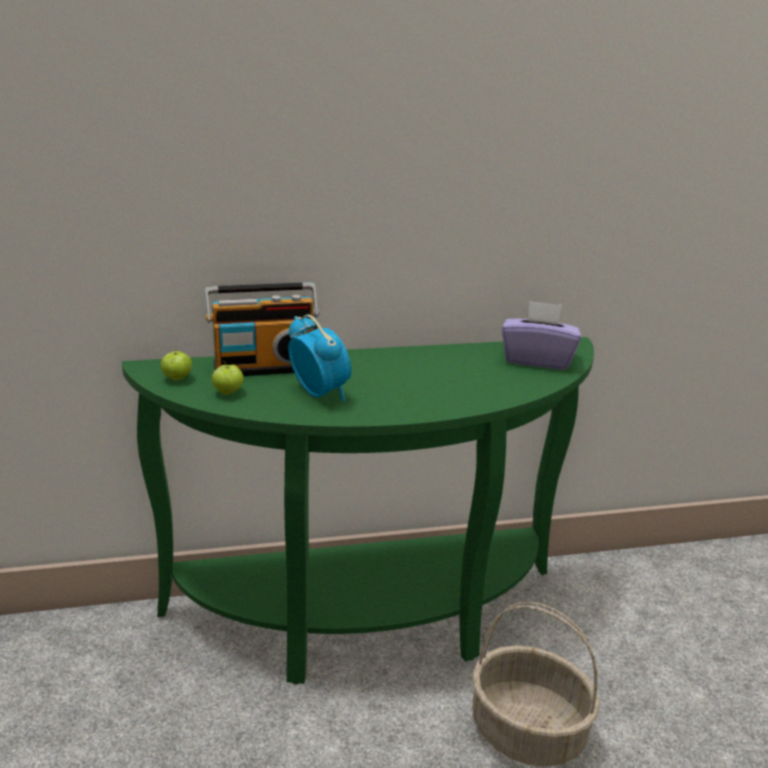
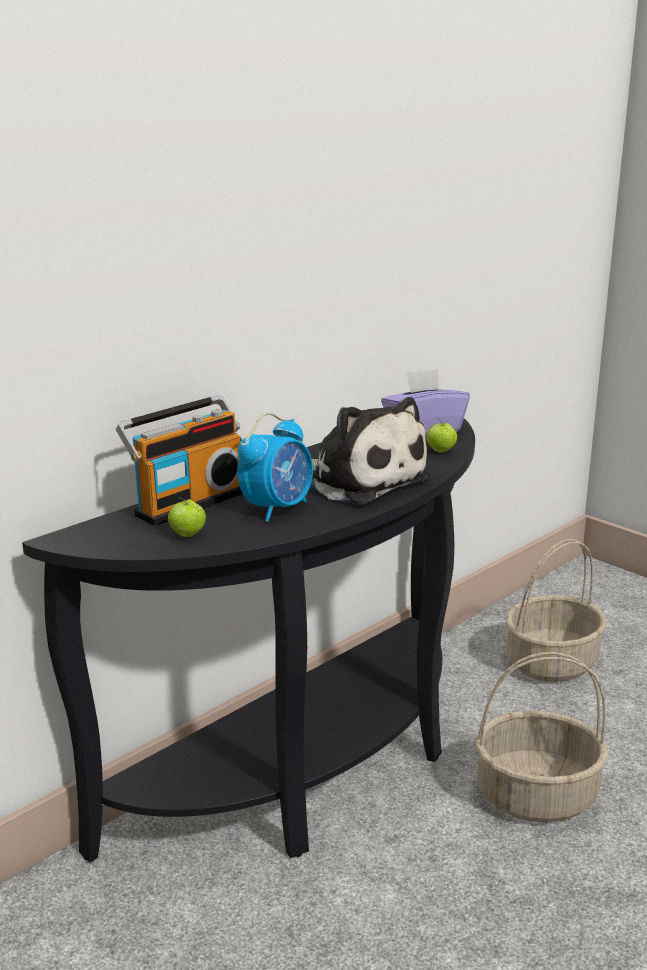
camera: 30 degrees left, 5 degrees down
green console table [122,337,594,685] -> black console table [22,419,475,863]
apple [160,346,192,380] -> apple moved to [426,419,458,453]
alarm clock [288,315,351,402] -> alarm clock turned 105 degrees clockwise [238,413,313,522]
none -> plush toy [310,397,431,505]
none -> basket [506,539,606,682]

